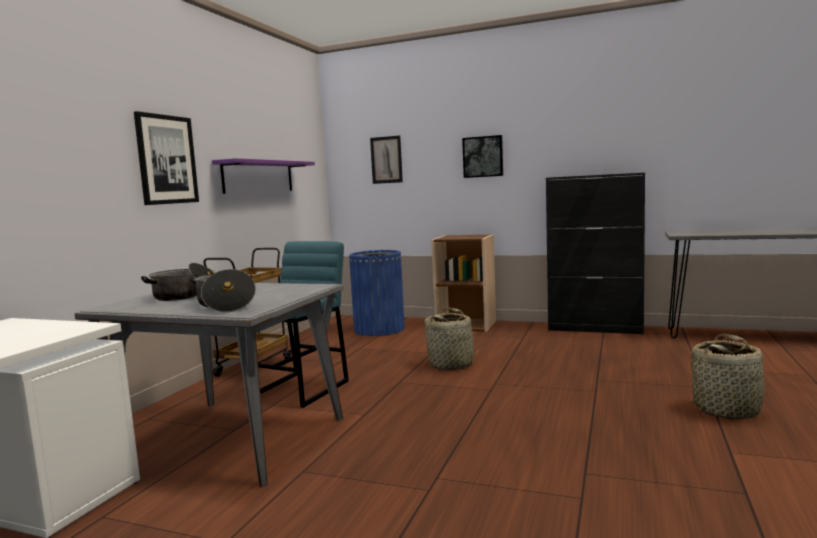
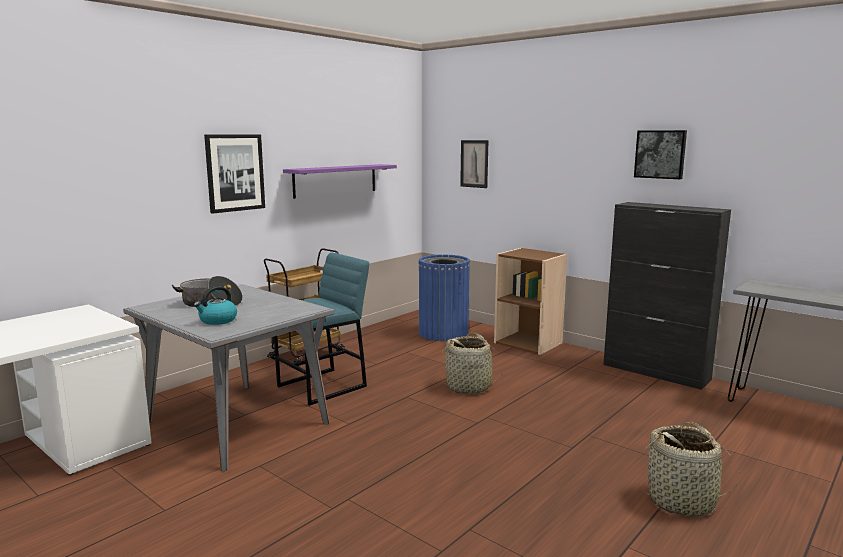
camera: 20 degrees right, 5 degrees up
cooking pot [191,269,256,312] -> kettle [194,286,237,325]
picture [462,135,503,178] -> picture moved to [634,130,687,179]

